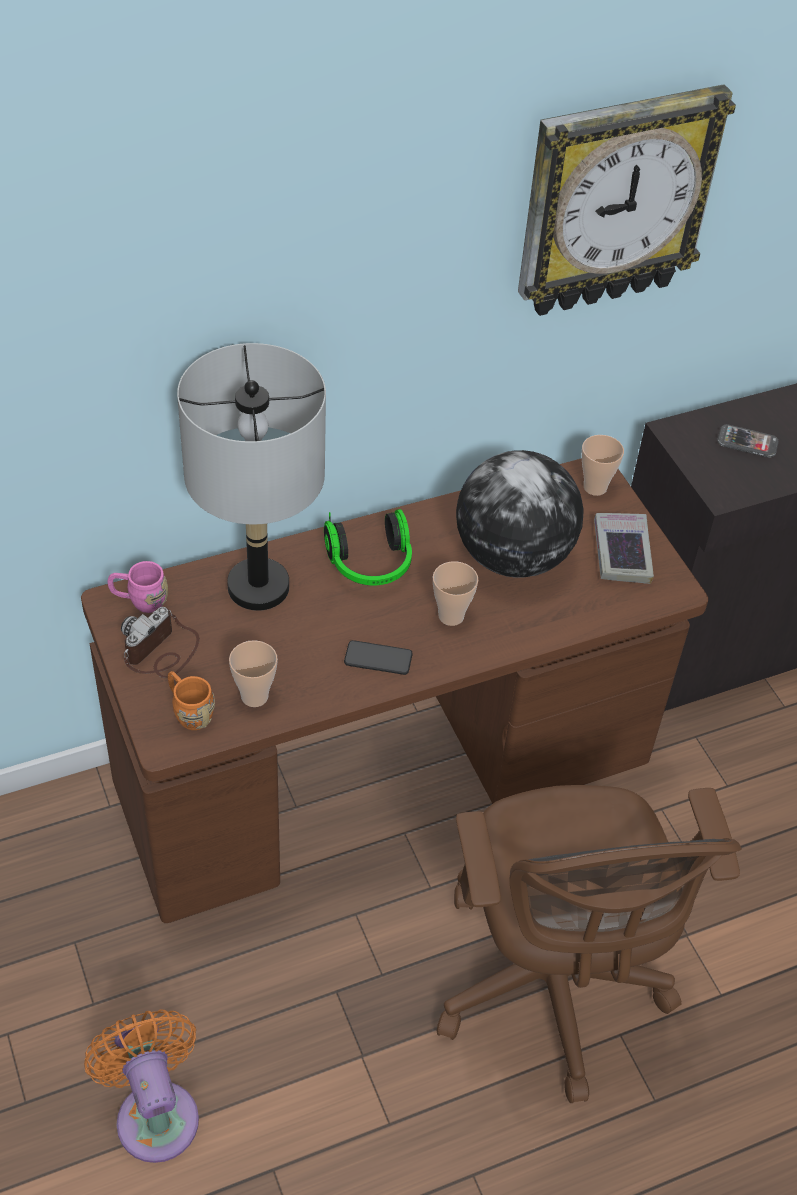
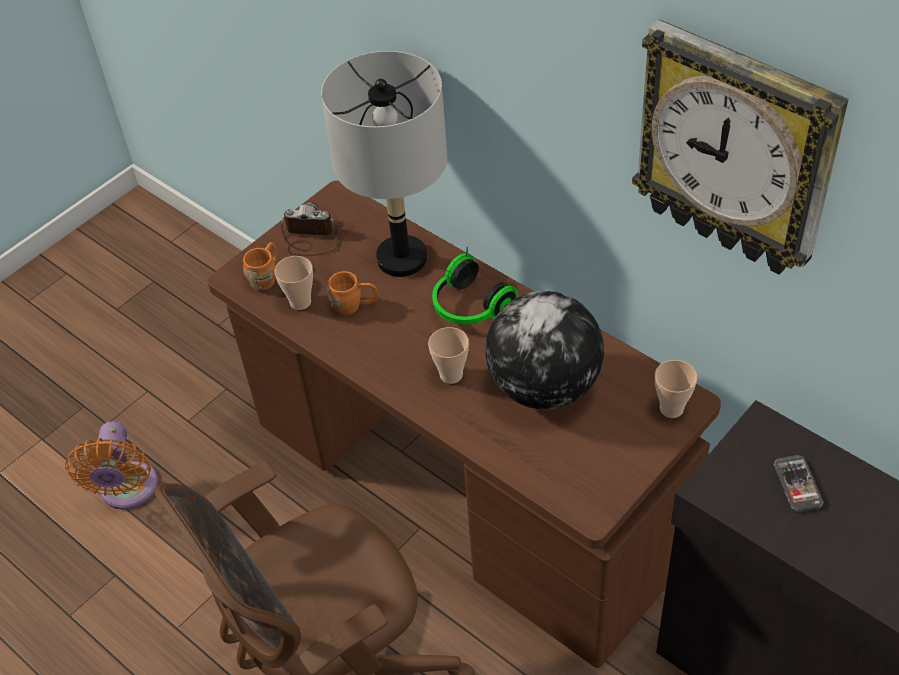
camera: 70 degrees right, 0 degrees up
orange fan [84,1010,199,1163] -> orange fan turned 135 degrees clockwise [65,421,158,510]
pink mug [108,561,168,613] -> none
phone [344,640,413,675] -> none
book [594,513,654,584] -> none
none -> orange mug [327,271,378,315]

